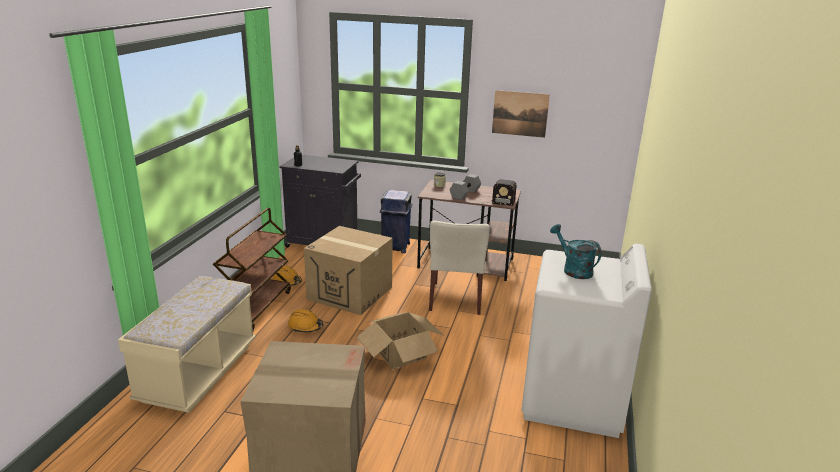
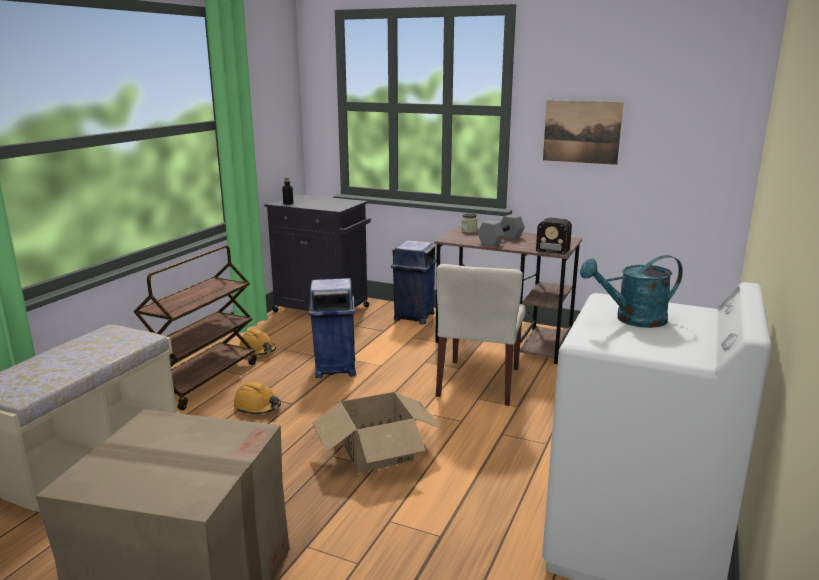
camera: 10 degrees right, 5 degrees down
cardboard box [304,226,393,315] -> blue trash can [308,278,356,378]
turquoise watering can [550,224,602,279] -> turquoise watering can turned 75 degrees counterclockwise [580,255,683,328]

